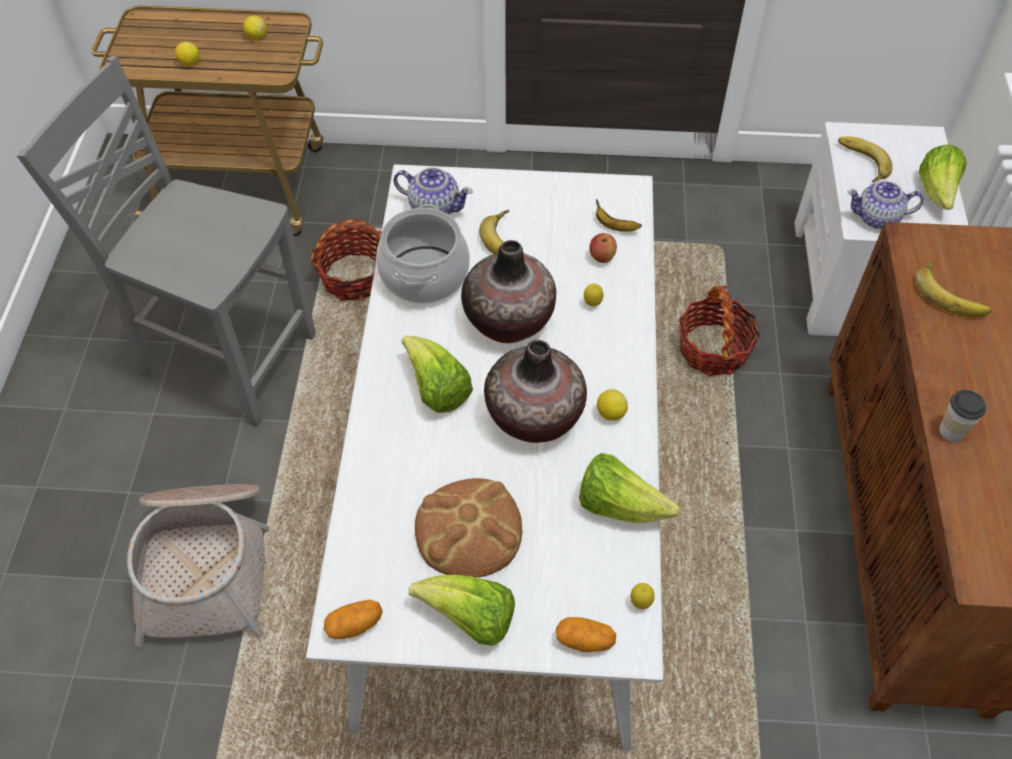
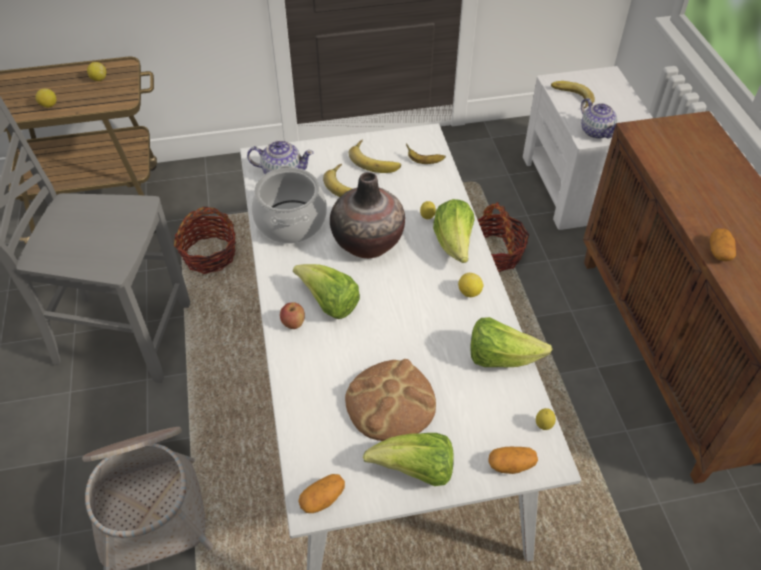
camera: 15 degrees left, 5 degrees down
vase [484,340,587,443] -> none
apple [589,233,617,263] -> apple moved to [280,302,305,329]
teapot [848,181,924,229] -> teapot turned 105 degrees counterclockwise [581,98,617,139]
banana [915,259,992,318] -> banana moved to [349,139,401,173]
lettuce [919,144,967,210] -> lettuce moved to [433,199,475,263]
cup [939,390,986,442] -> potato [710,228,736,261]

